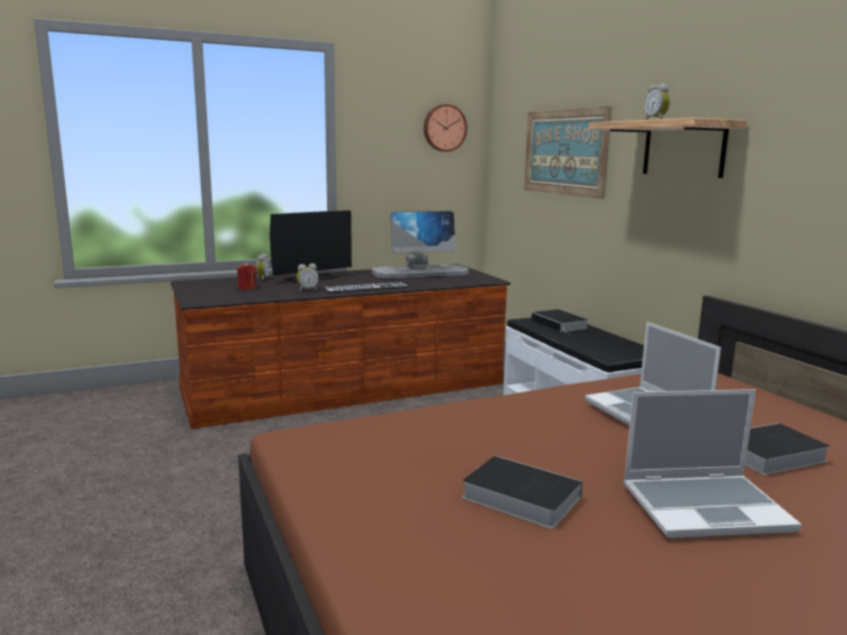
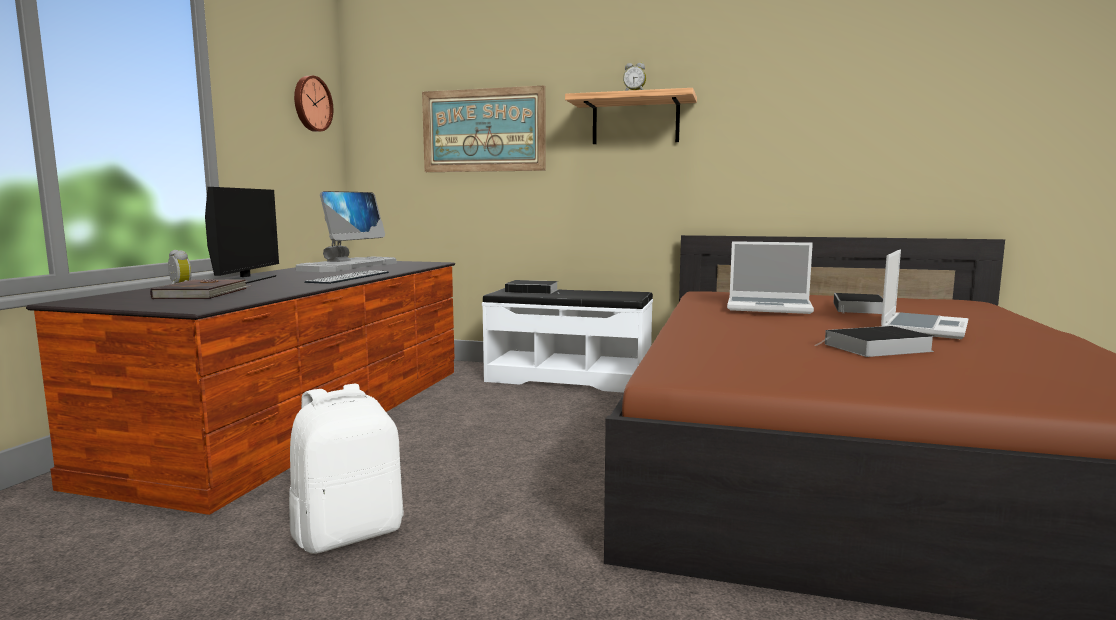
camera: 50 degrees left, 5 degrees down
red candle [237,262,257,290] -> brown book [150,279,249,299]
alarm clock [296,263,319,291] -> none
none -> white backpack [289,383,404,554]

